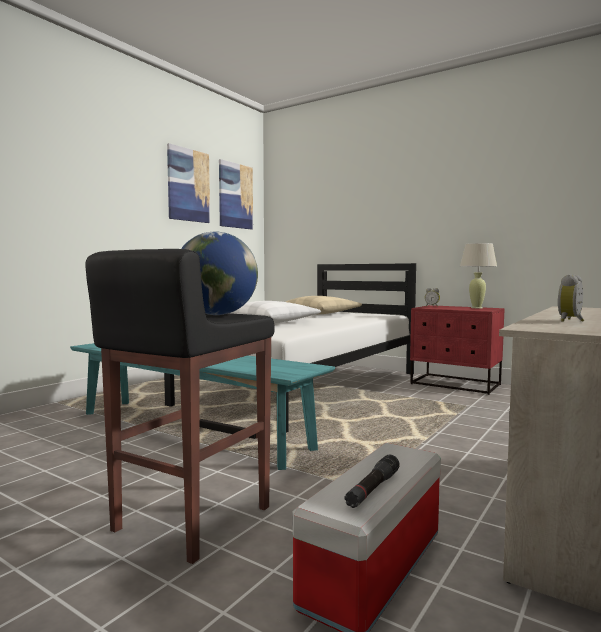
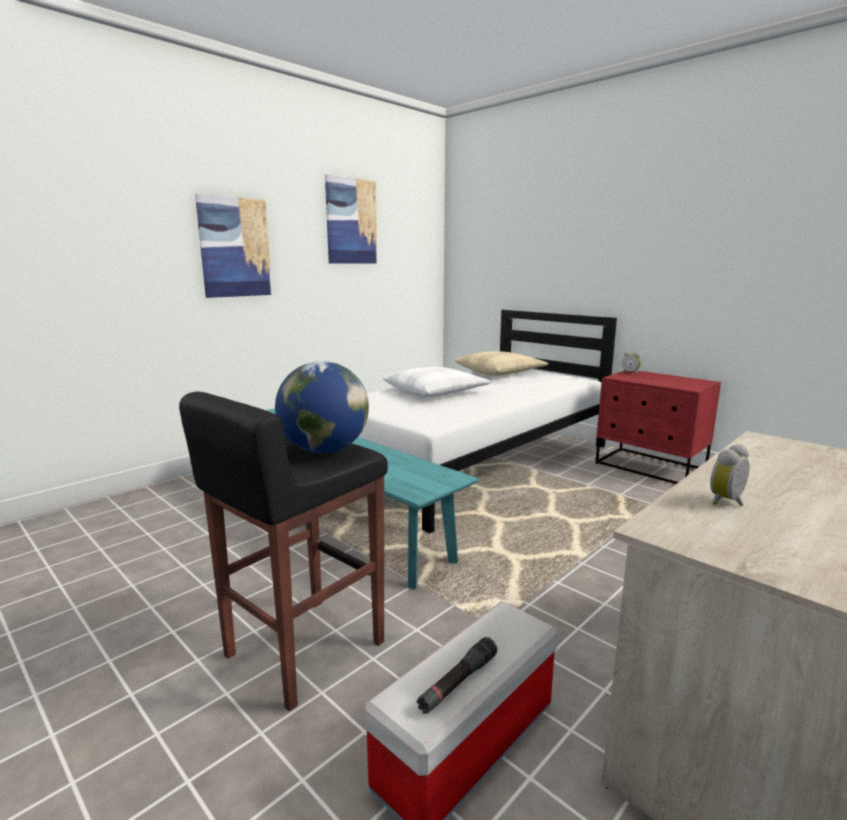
camera: 10 degrees right, 10 degrees up
picture [219,159,253,229] -> picture moved to [195,194,272,298]
beige table lamp [460,243,497,308] -> none

